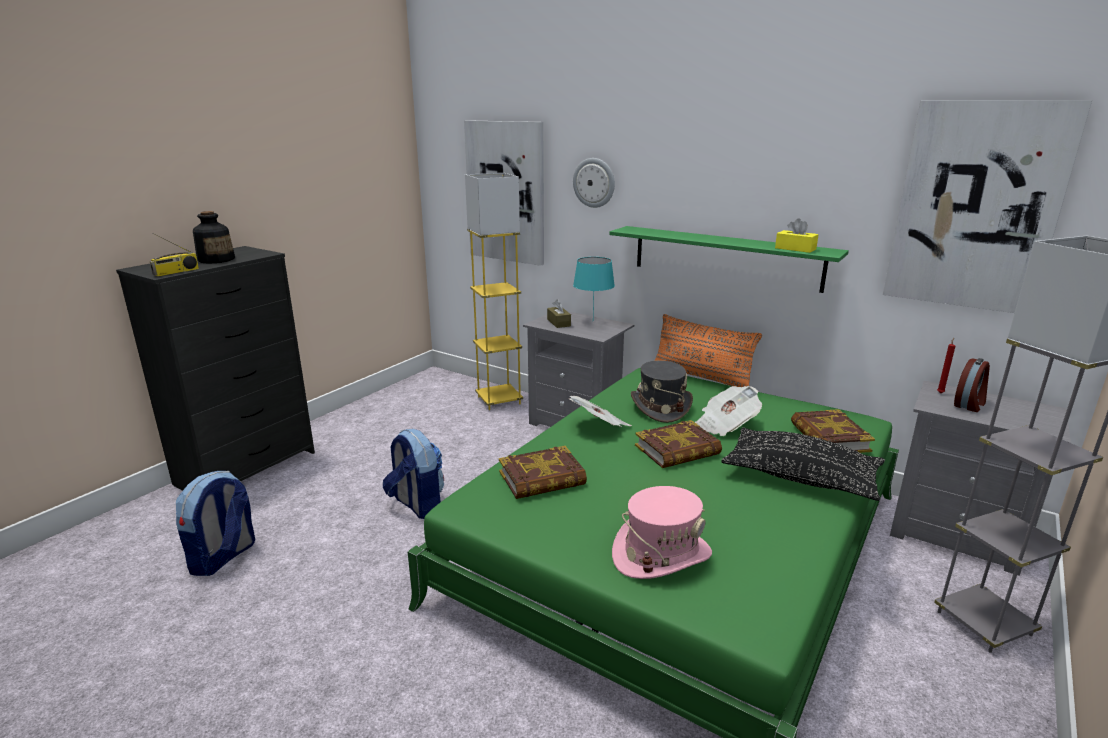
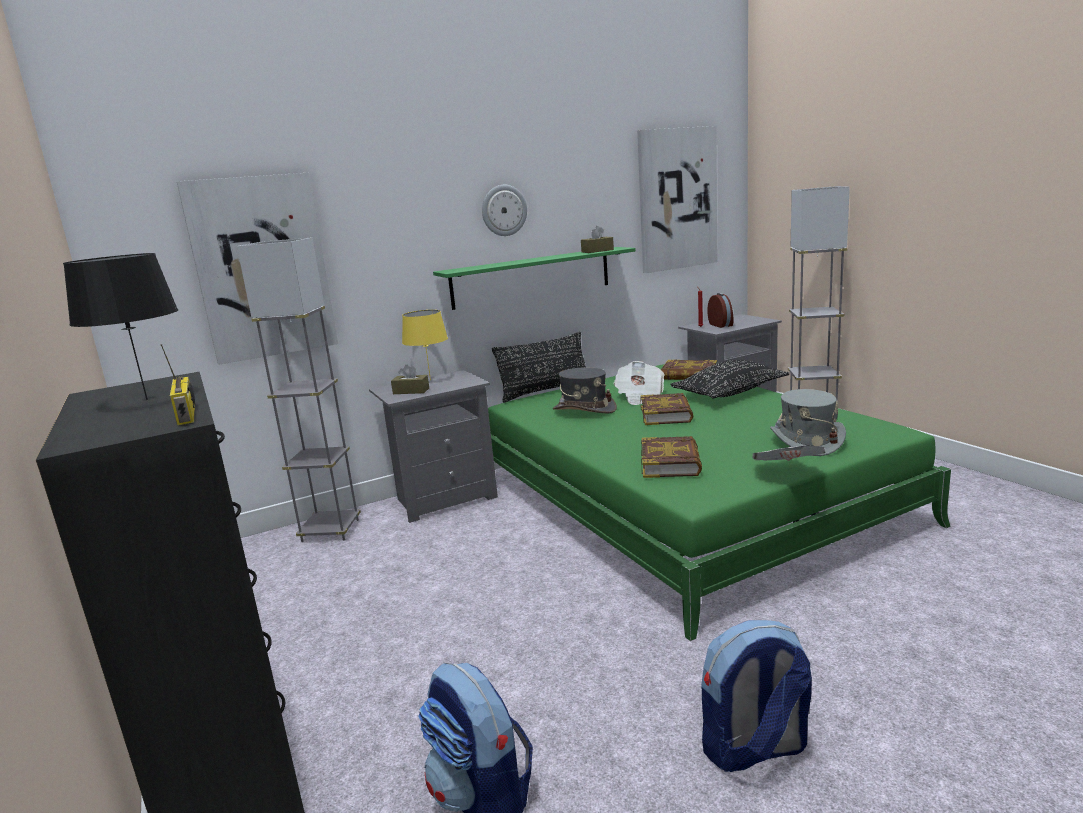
camera: 60 degrees left, 5 degrees down
bottle [193,211,235,264] -> black table lamp [63,253,178,400]
backpack [383,429,444,519] -> backpack moved to [702,620,812,772]
yellow floor lamp [465,173,523,410] -> grey floor lamp [237,237,361,542]
newspaper [569,396,632,427] -> newspaper moved to [752,446,826,461]
wall clock [573,158,615,208] -> wall clock moved to [482,185,527,236]
turquoise table lamp [573,257,615,315] -> yellow table lamp [402,310,448,381]
pink hat [612,486,712,579] -> grey hat [770,389,846,456]
orange pillow [655,314,762,387] -> black pillow [492,332,586,402]
yellow tissue box [775,218,819,253] -> brown tissue box [581,226,614,253]

